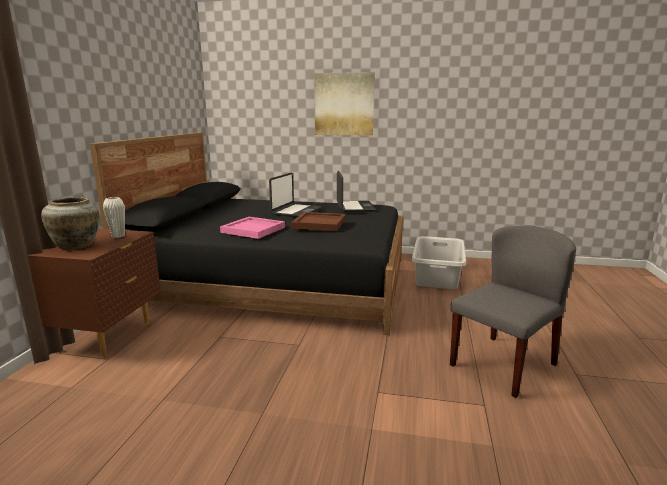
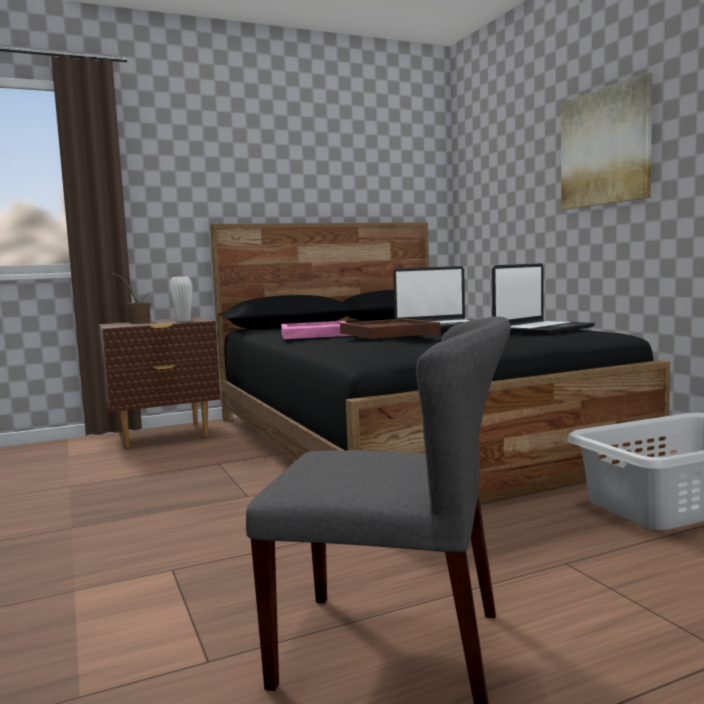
camera: 55 degrees right, 10 degrees down
beige vase [41,197,99,250] -> potted plant [108,273,156,324]

